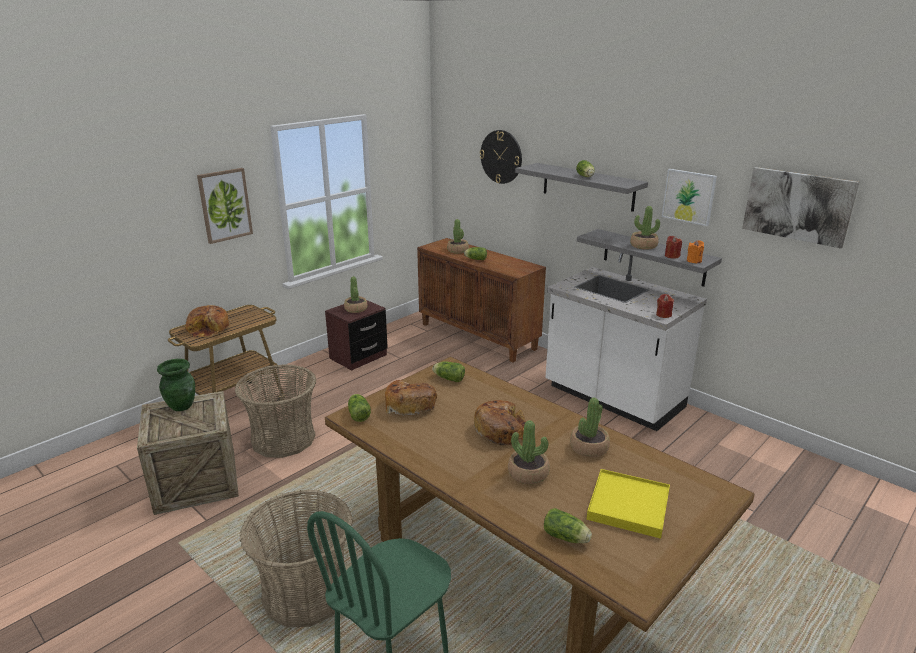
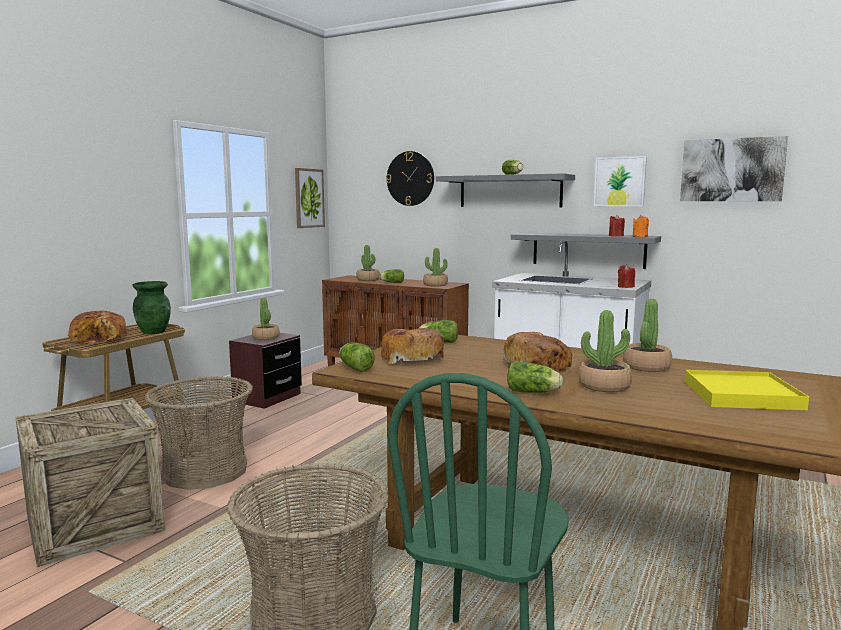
camera: 15 degrees left, 15 degrees down
green vase [157,359,195,411] -> green vase moved to [132,281,171,334]
picture [197,168,253,244] -> picture moved to [295,168,325,228]
lettuce [544,508,592,543] -> lettuce moved to [507,362,563,393]
potted plant [630,206,660,250] -> potted plant moved to [423,248,448,286]

